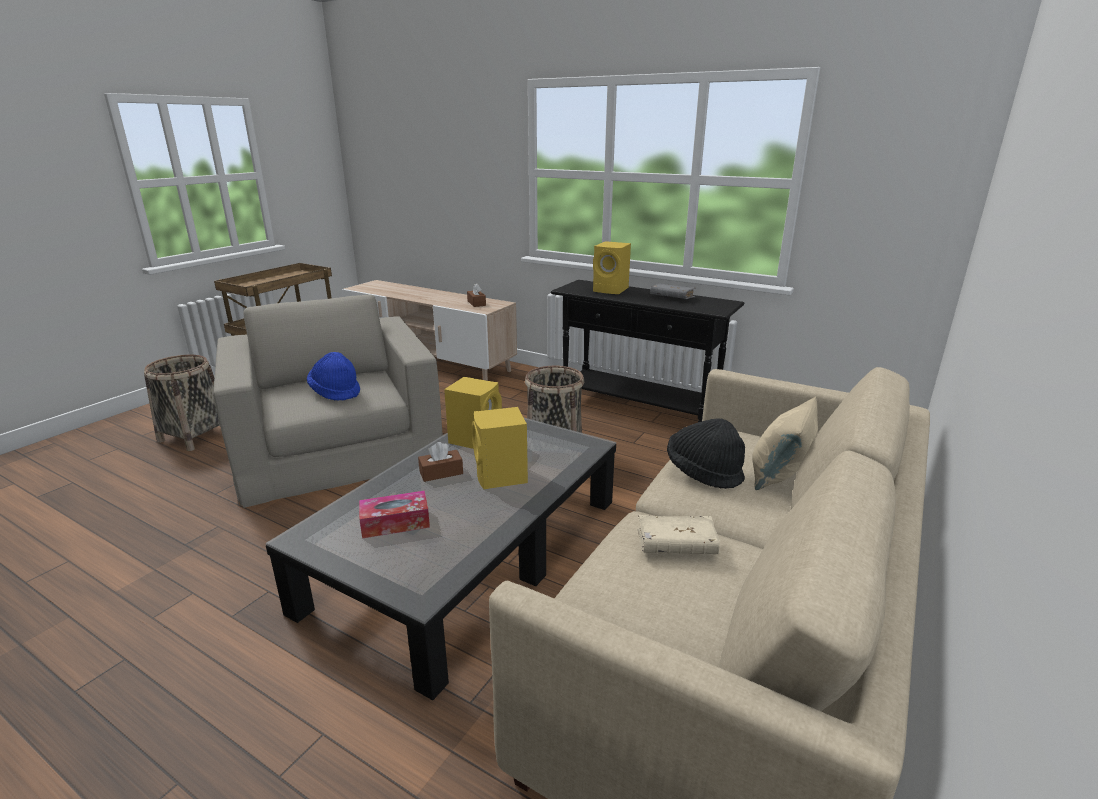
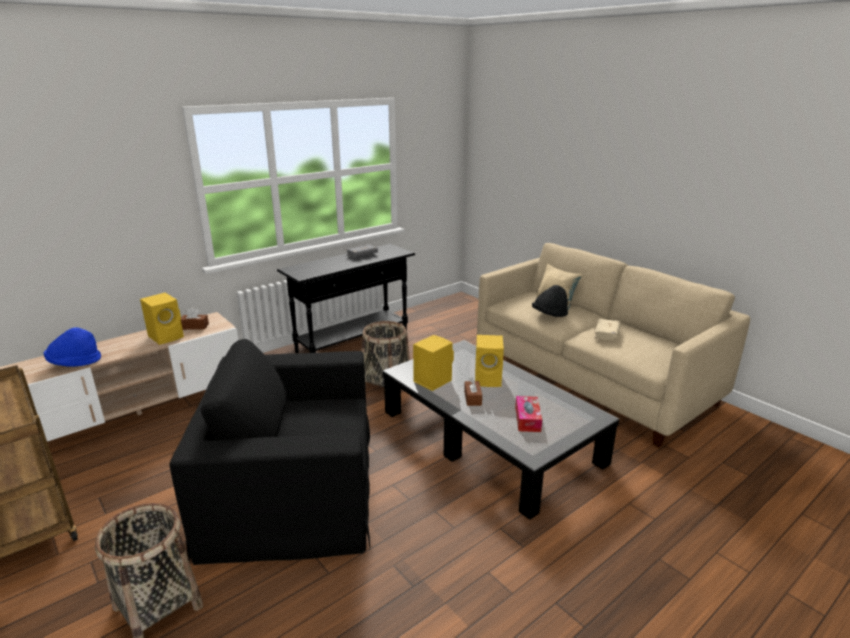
camera: 70 degrees left, 0 degrees up
beige armchair [213,295,443,508] -> black armchair [170,339,370,565]
blue hat [307,352,360,401] -> blue hat moved to [44,327,101,367]
yellow speaker [593,241,631,294] -> yellow speaker moved to [140,293,184,345]

